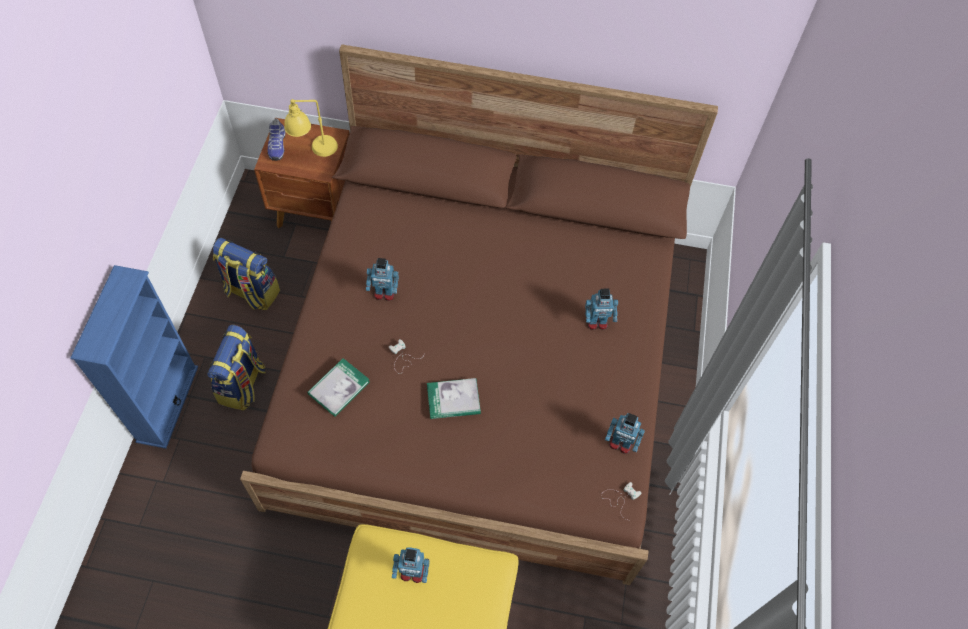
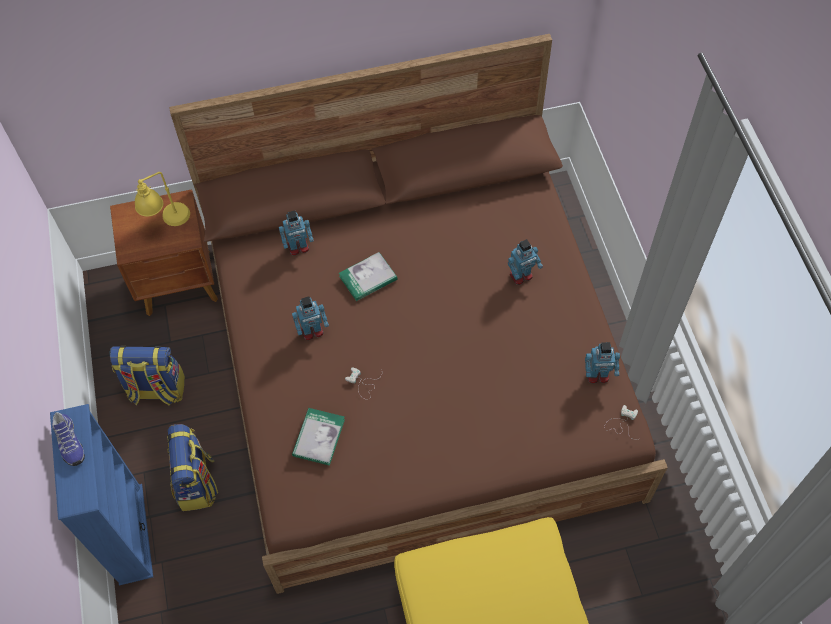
camera: 20 degrees left, 0 degrees up
shoe [267,118,286,161] -> shoe moved to [52,412,85,466]
toy robot [392,547,430,583] -> toy robot moved to [279,211,314,255]
book [427,378,481,419] -> book moved to [339,252,397,301]

